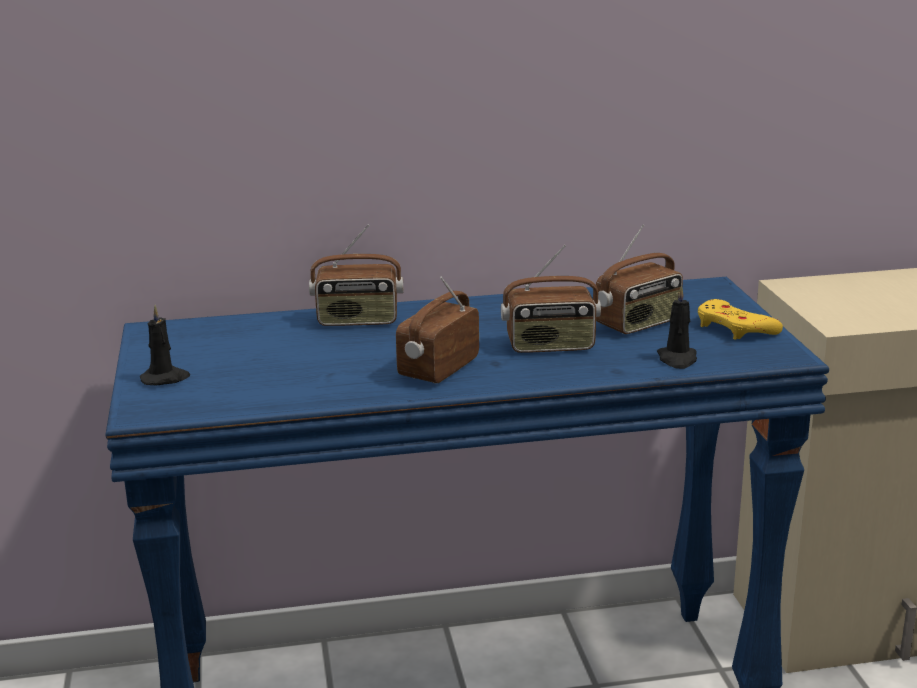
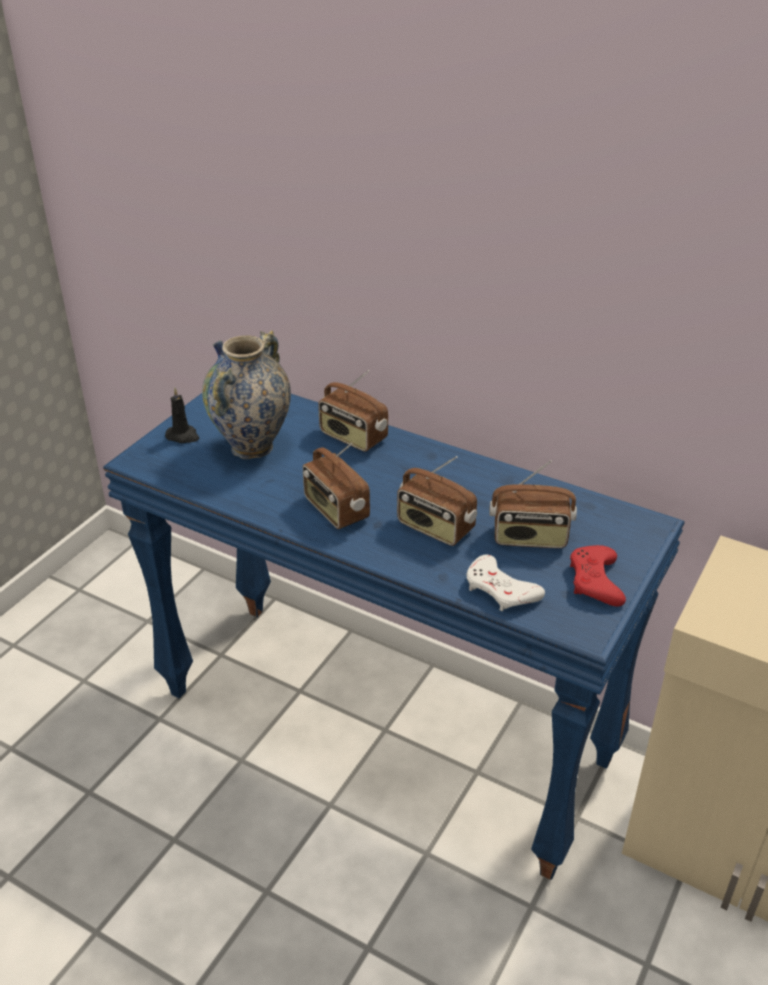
camera: 40 degrees right, 15 degrees up
radio [396,276,479,383] -> radio turned 105 degrees counterclockwise [303,443,370,529]
black candle [657,285,697,369] -> white game controller [466,555,545,611]
yellow game controller [698,299,783,340] -> red game controller [570,545,626,607]
none -> vase [202,330,291,459]

